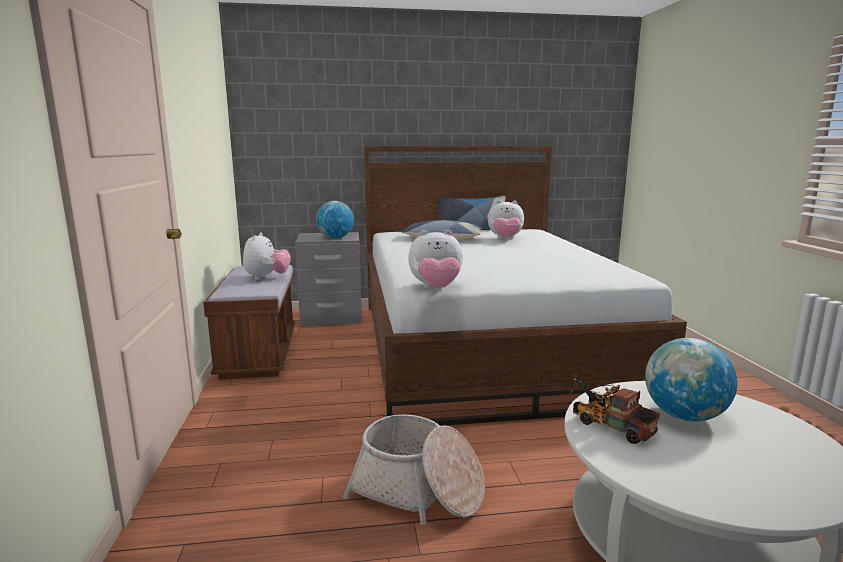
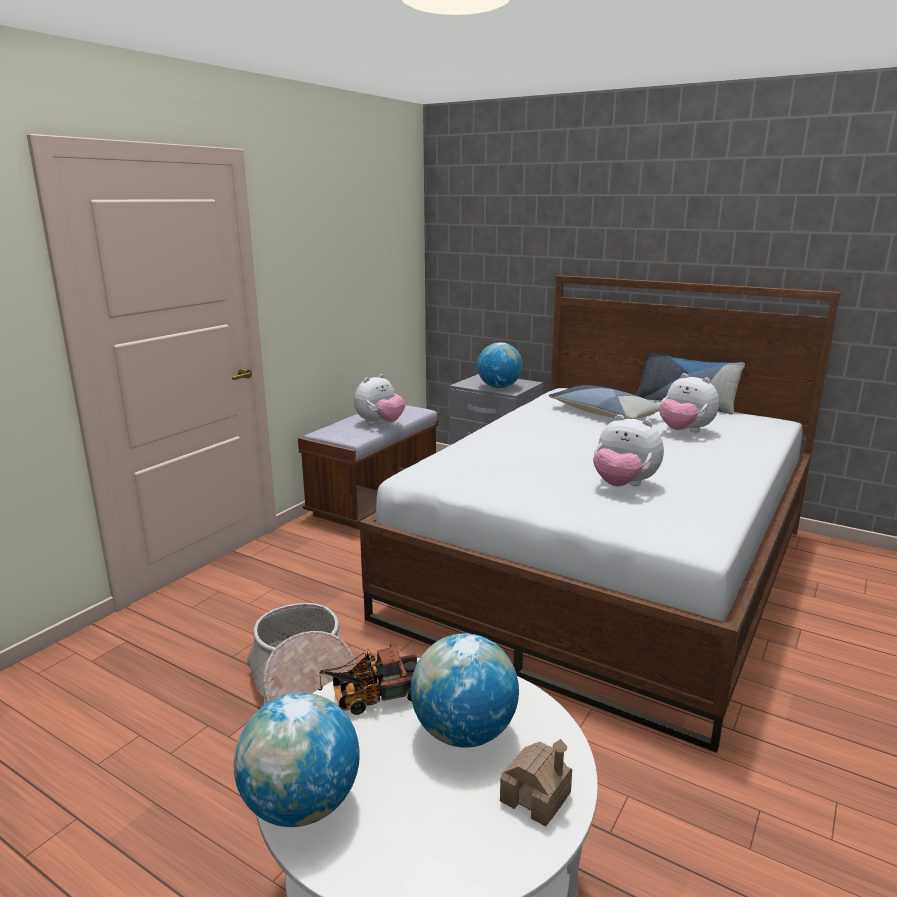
camera: 40 degrees right, 5 degrees up
plush toy [408,230,463,288] -> plush toy moved to [593,415,664,487]
toy truck [569,377,660,444] -> toy truck turned 105 degrees counterclockwise [318,643,418,715]
none -> globe [234,693,360,827]
none -> toy house [500,739,572,827]

